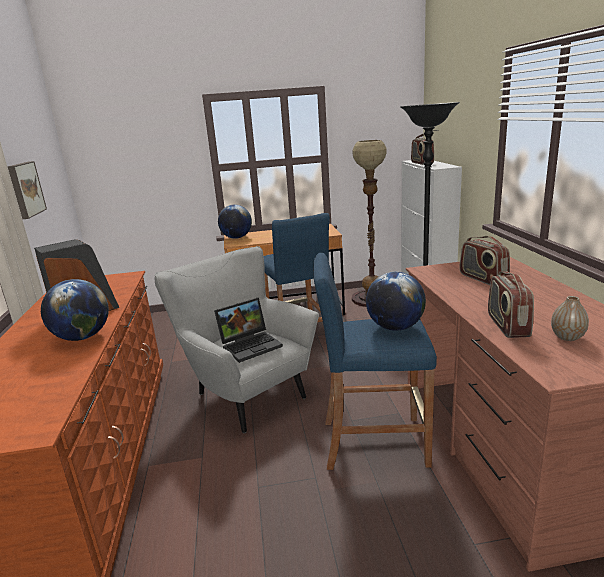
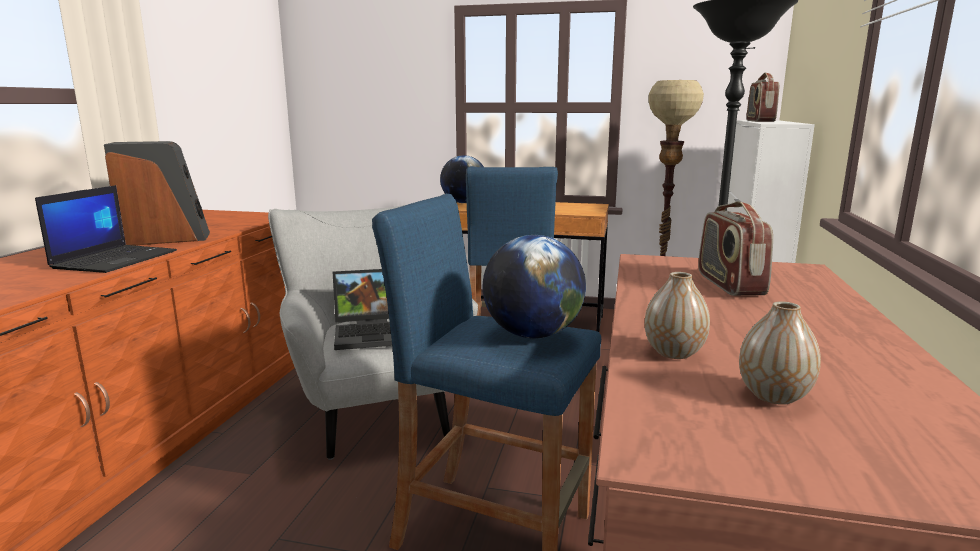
camera: 20 degrees right, 5 degrees down
picture [7,161,47,219] -> none
globe [41,279,109,341] -> laptop [35,185,177,273]
radio [488,272,534,338] -> vase [645,272,710,359]

